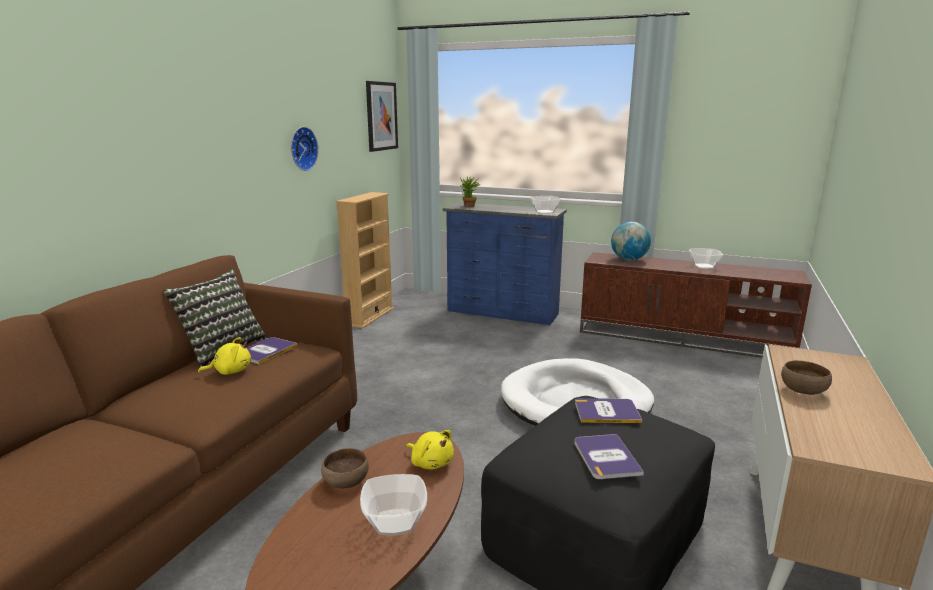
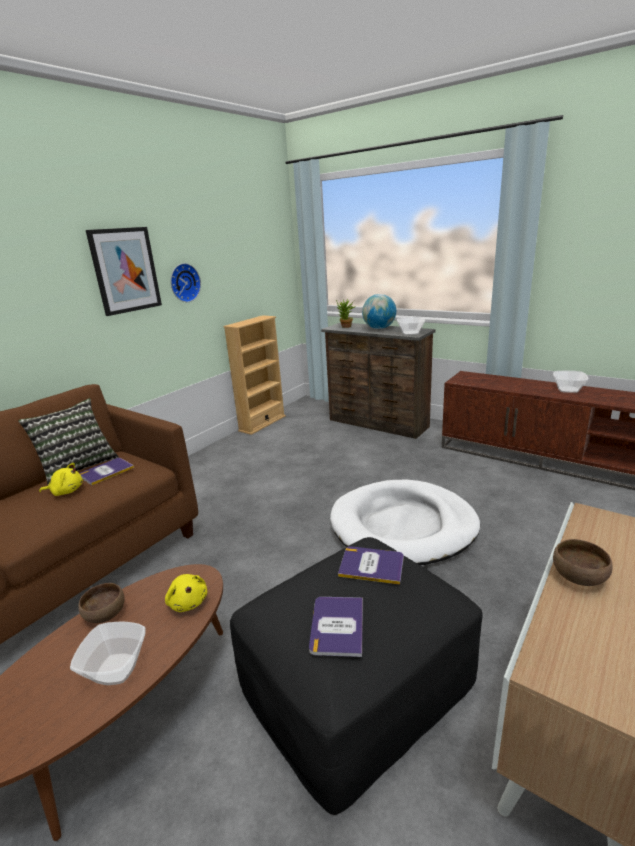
camera: 15 degrees right, 5 degrees up
picture [366,81,398,152] -> picture moved to [86,227,162,316]
blue dresser [443,202,567,325] -> brown dresser [321,322,436,439]
globe [611,222,651,260] -> globe moved to [362,294,396,329]

